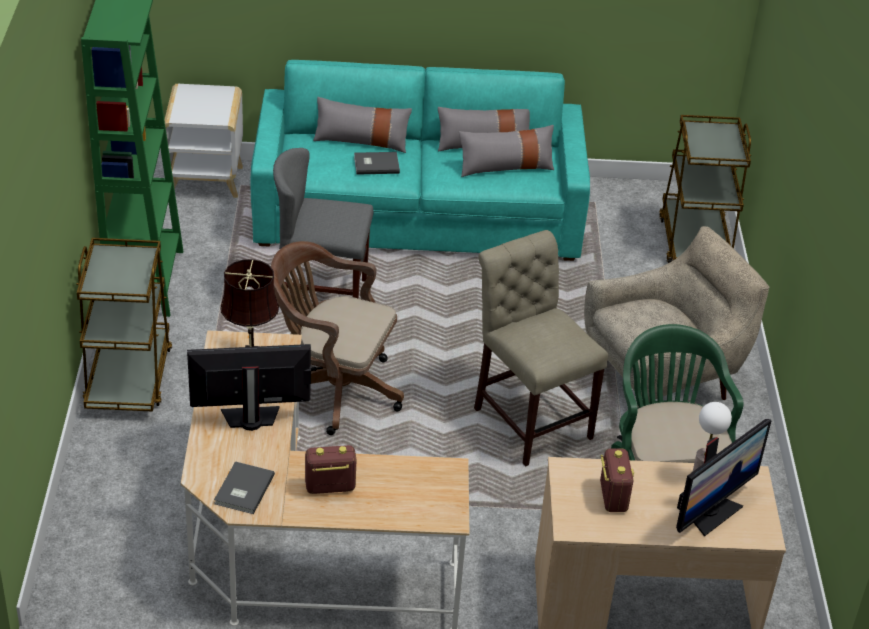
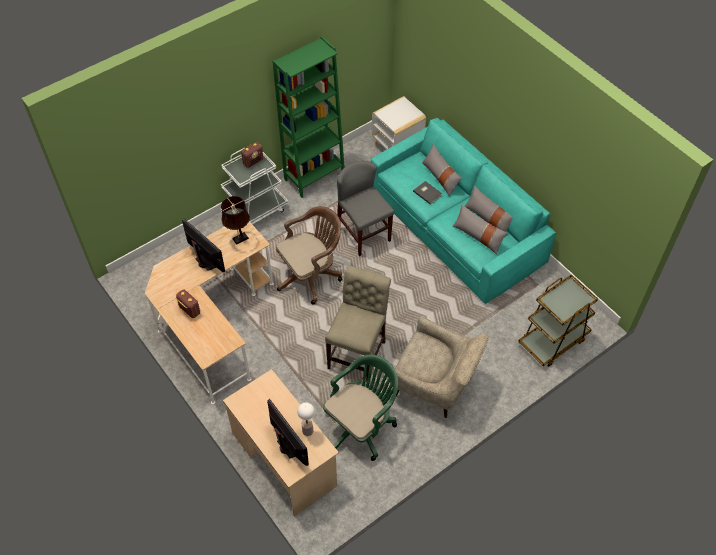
camera: 55 degrees right, 15 degrees up
brown cart [76,238,172,412] -> white cart [220,148,288,224]
grey book [214,461,275,514] -> none
brown office chair [271,241,404,435] -> brown office chair turned 75 degrees clockwise [276,206,342,305]
radio [600,448,634,512] -> radio moved to [241,142,263,168]
monitor [676,419,772,536] -> monitor turned 135 degrees counterclockwise [267,399,309,466]

